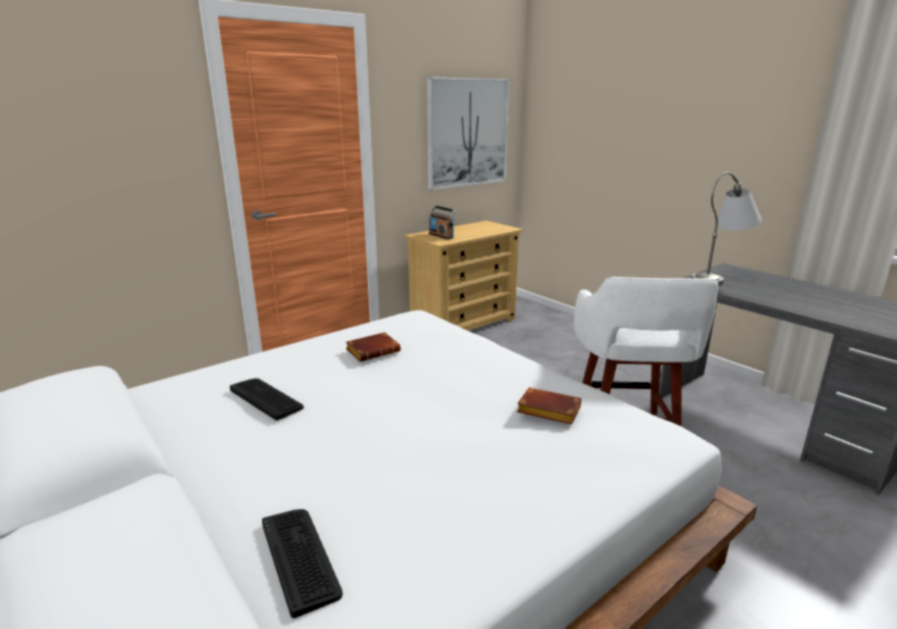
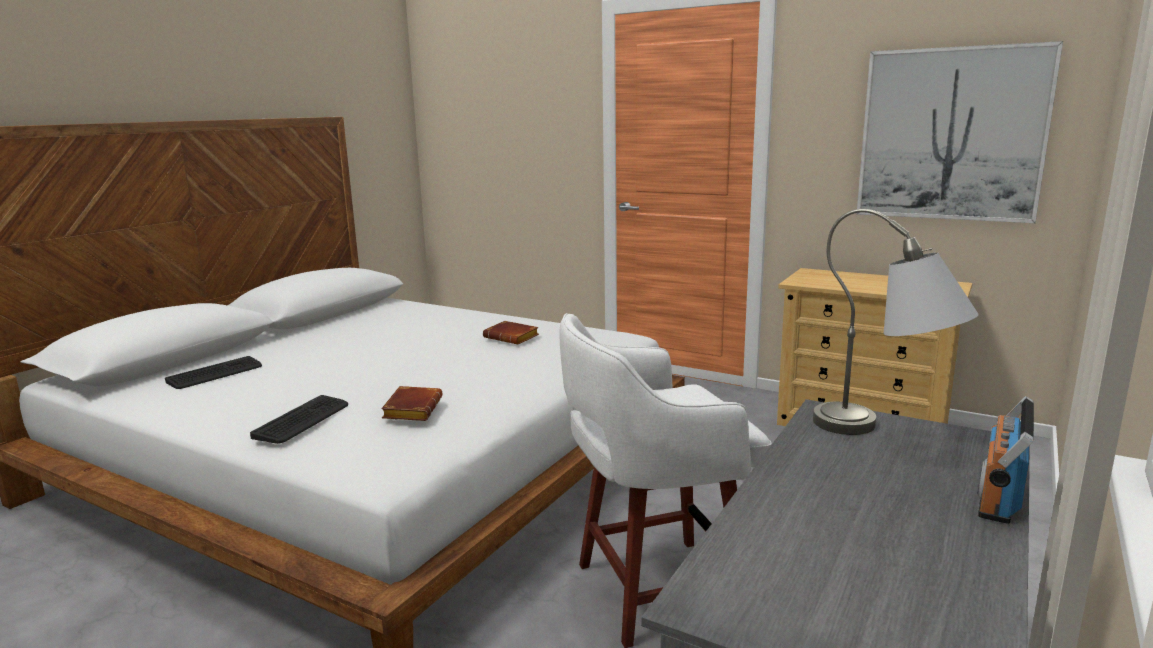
camera: 70 degrees right, 5 degrees down
keyboard [230,378,304,421] -> keyboard moved to [250,395,348,444]
radio [429,205,456,239] -> radio moved to [977,396,1034,524]

